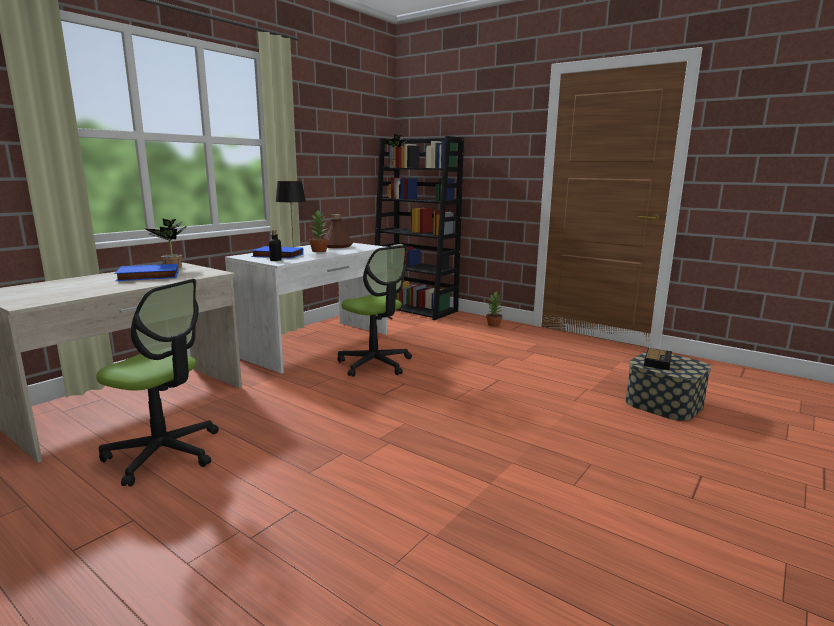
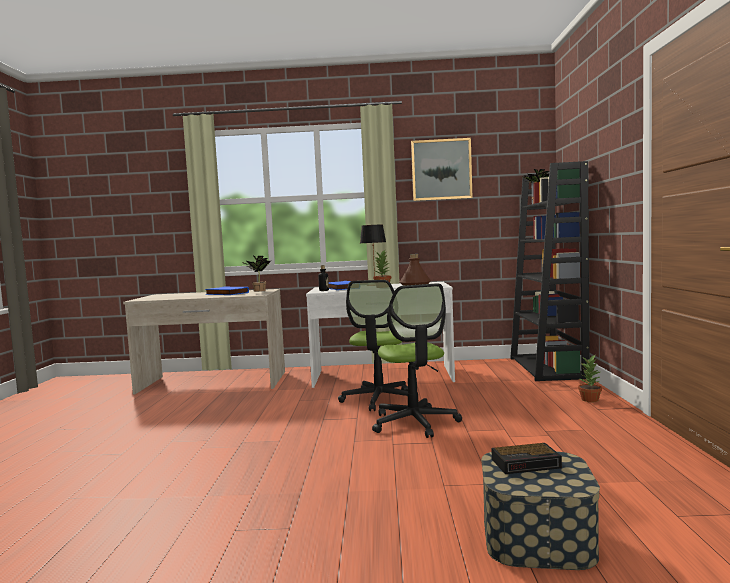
camera: 55 degrees right, 10 degrees down
office chair [96,279,219,486] -> office chair moved to [372,283,462,438]
none -> picture [411,138,473,201]

